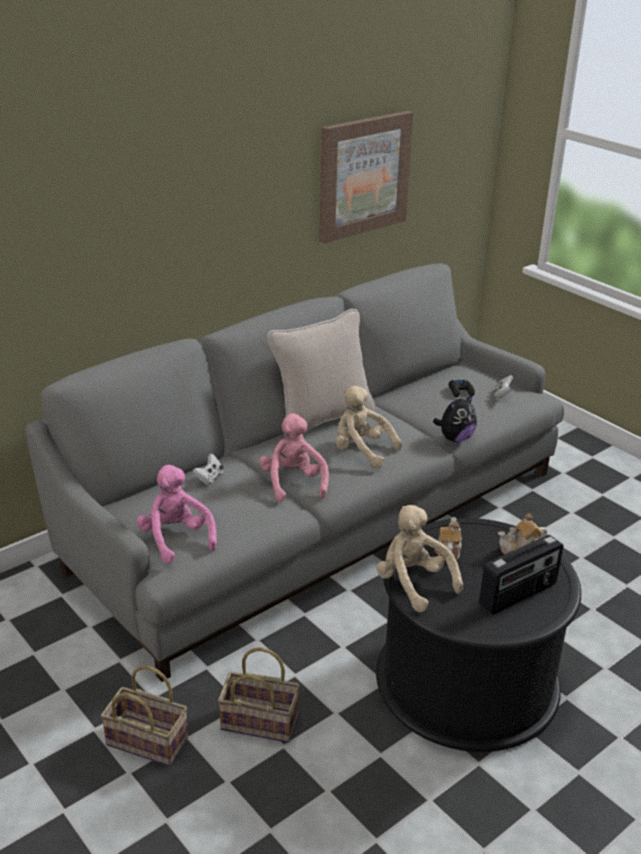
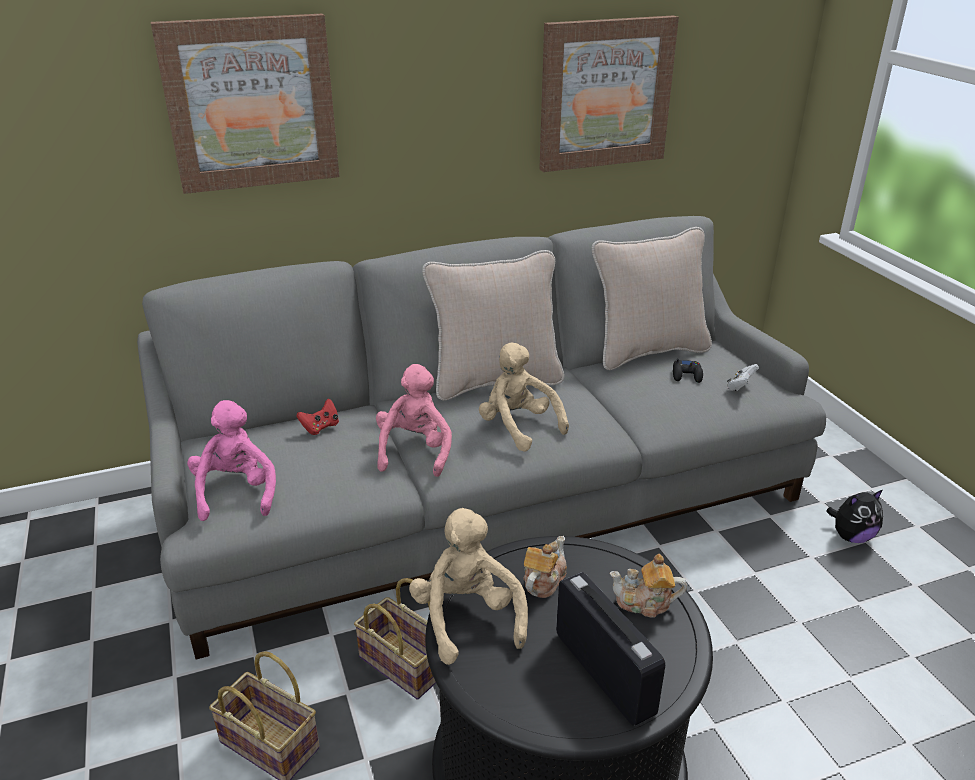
camera: 20 degrees right, 0 degrees up
basket [101,665,188,766] -> basket moved to [354,578,436,700]
white game controller [193,453,223,485] -> red game controller [296,398,339,435]
plush toy [433,394,477,442] -> plush toy moved to [826,490,883,543]
radio [479,535,563,614] -> radio turned 105 degrees counterclockwise [556,572,665,726]
none -> picture [151,14,339,194]
none -> beige pillow [592,227,712,370]

